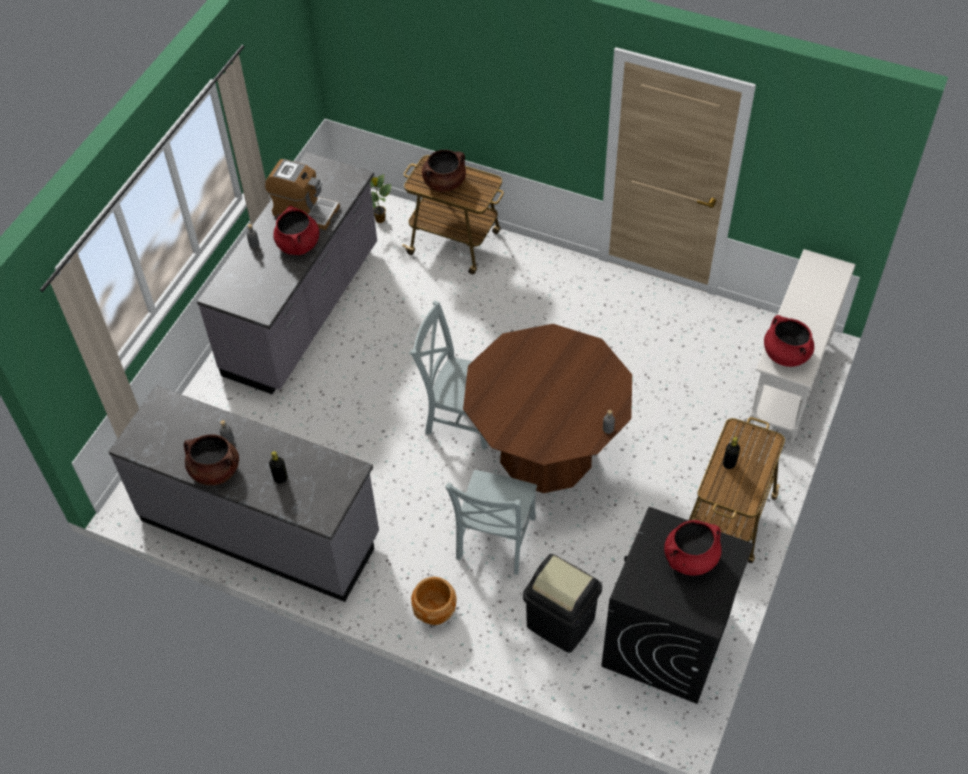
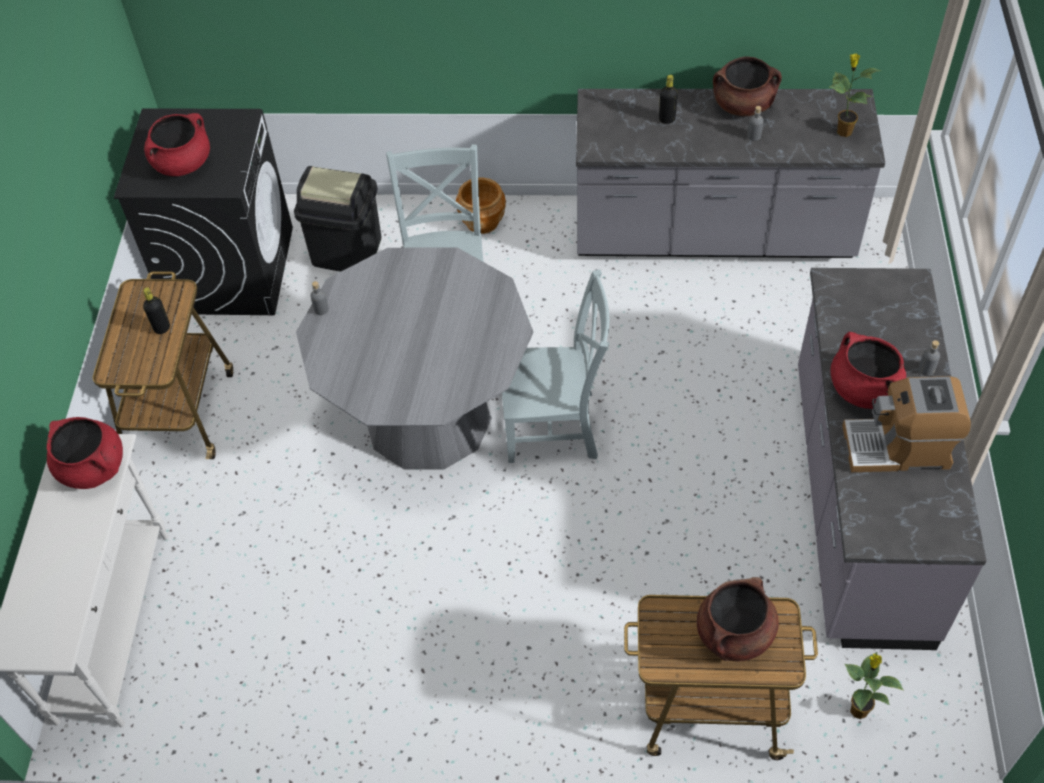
camera: 160 degrees right, 0 degrees up
brown dining table [463,324,632,493] -> grey dining table [296,247,533,470]
none -> potted plant [829,53,881,137]

